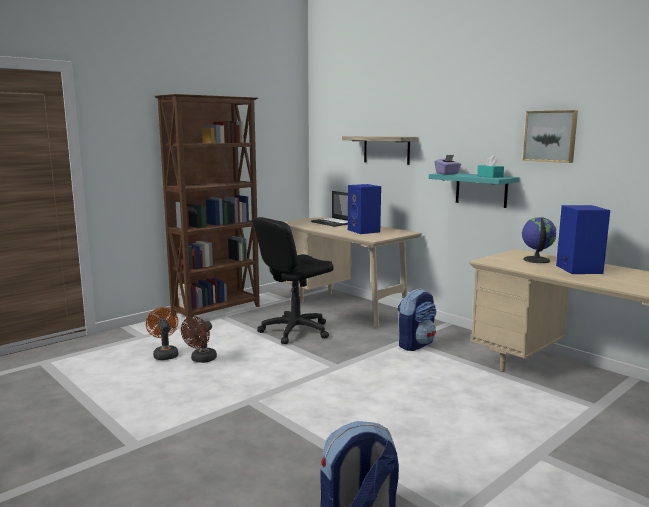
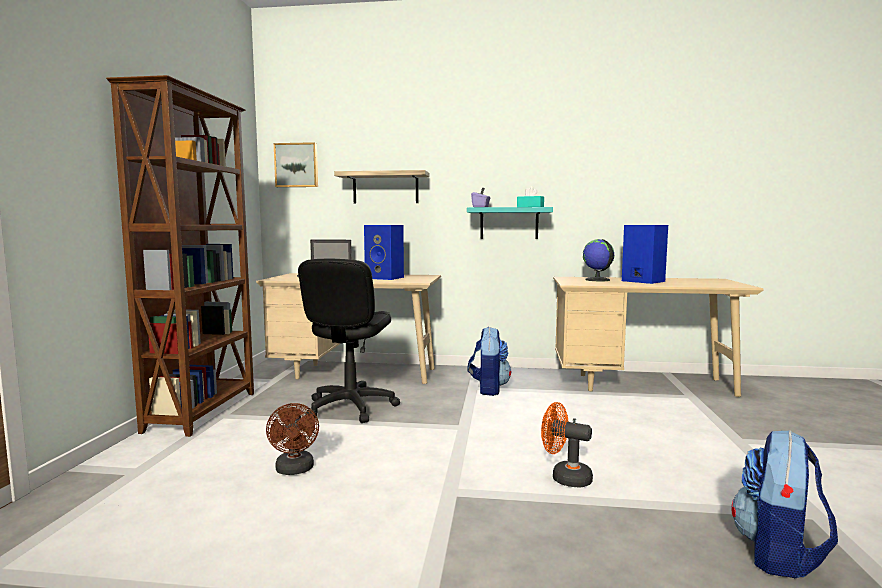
camera: 40 degrees left, 5 degrees down
orange fan [146,307,179,360] -> orange fan moved to [541,402,593,488]
picture [523,110,578,163] -> picture moved to [274,142,318,187]

